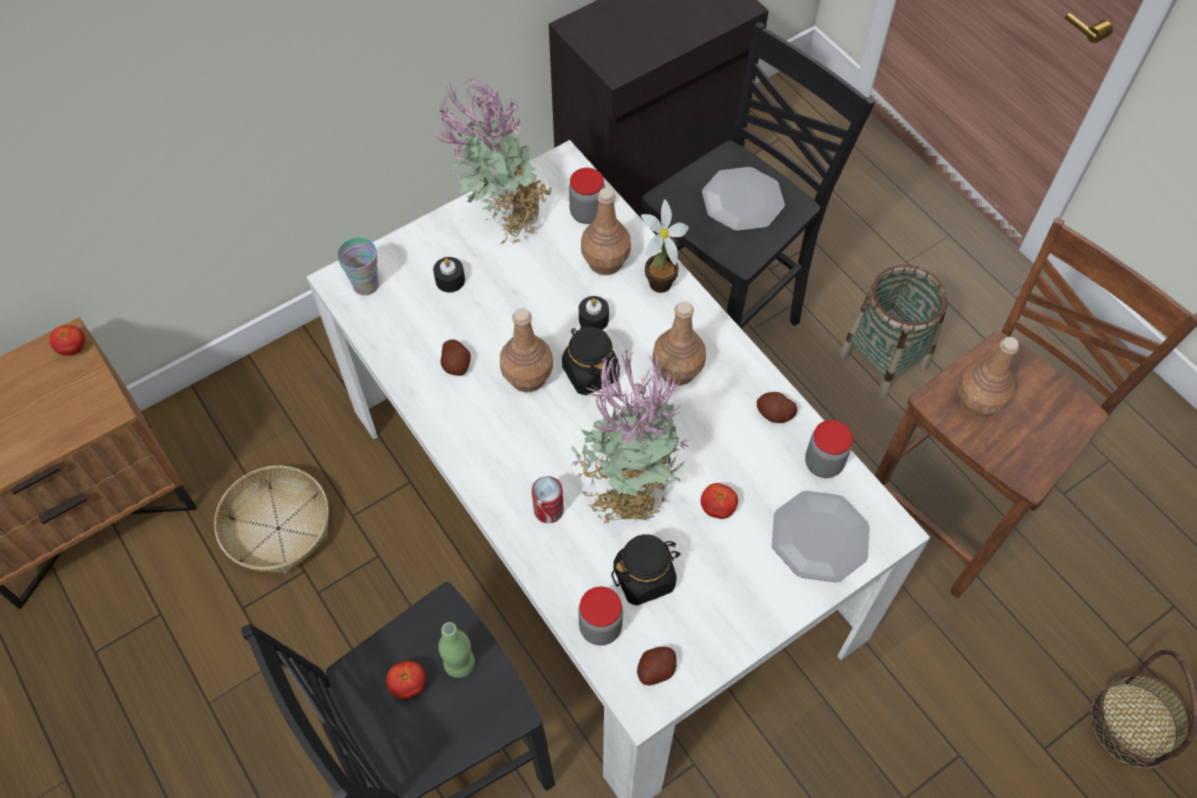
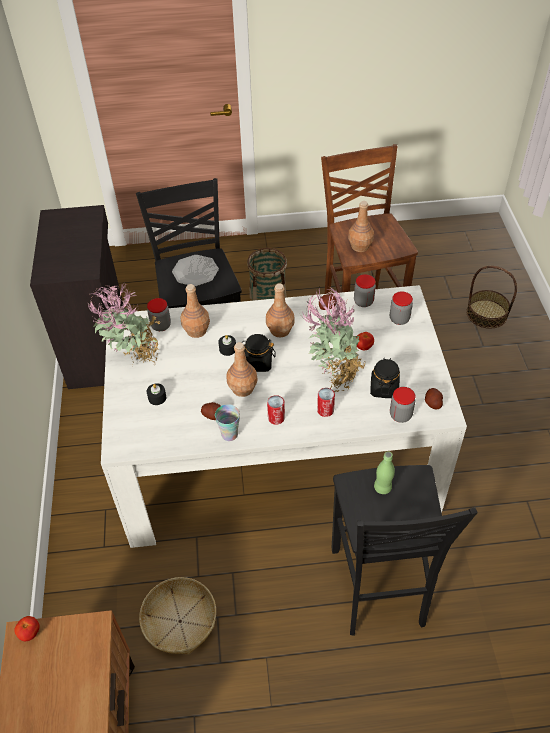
camera: 60 degrees left, 10 degrees down
cup [337,237,379,296] -> cup moved to [215,404,240,441]
tomato [386,661,426,699] -> none
potted plant [641,199,689,293] -> none
plate [772,491,869,582] -> jar [390,291,413,325]
none -> can [267,395,285,425]

